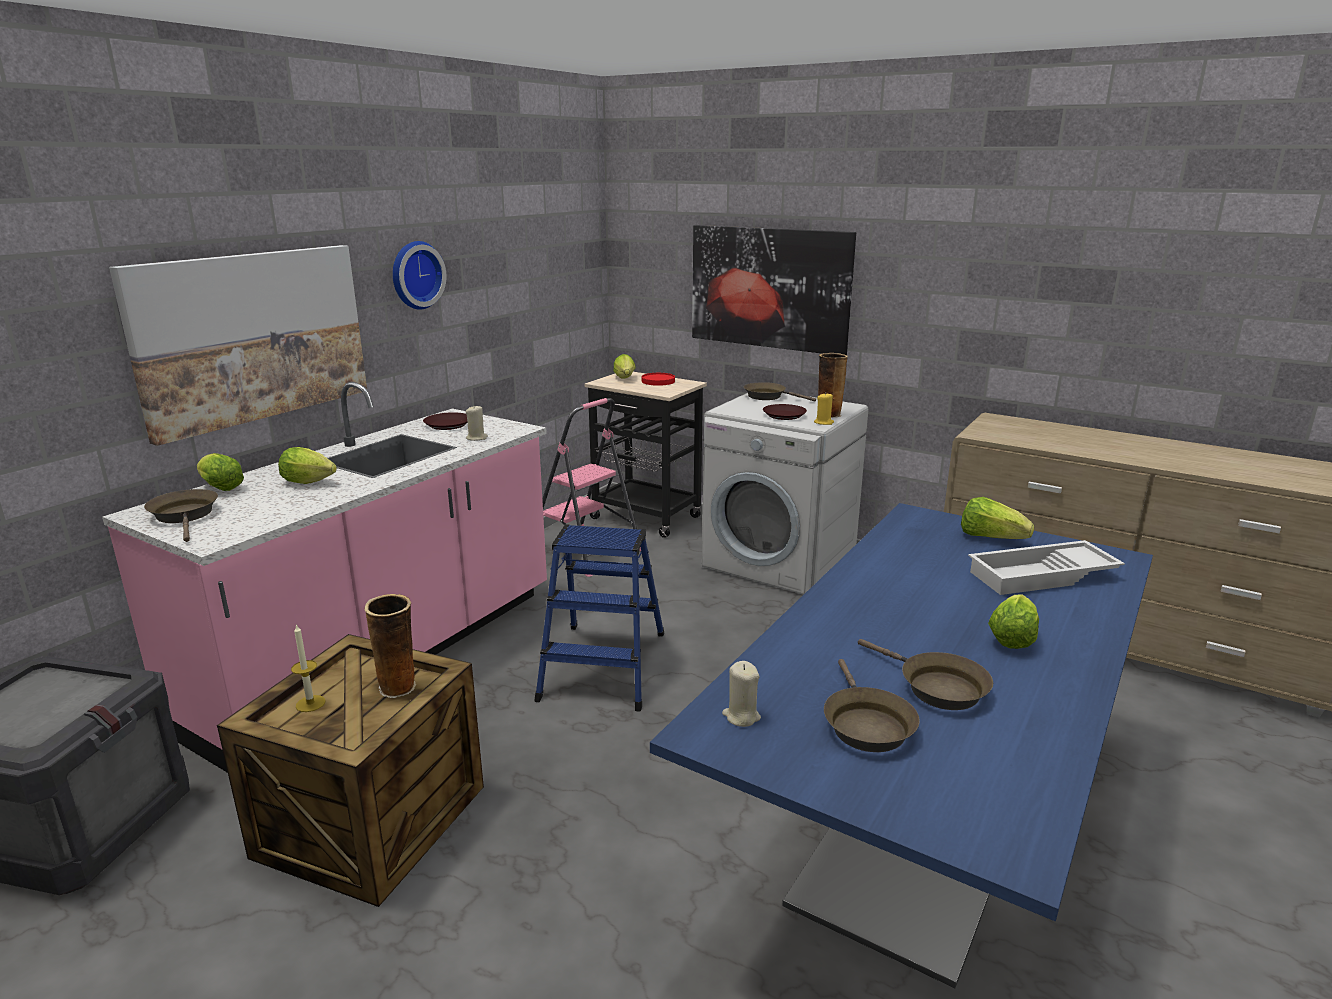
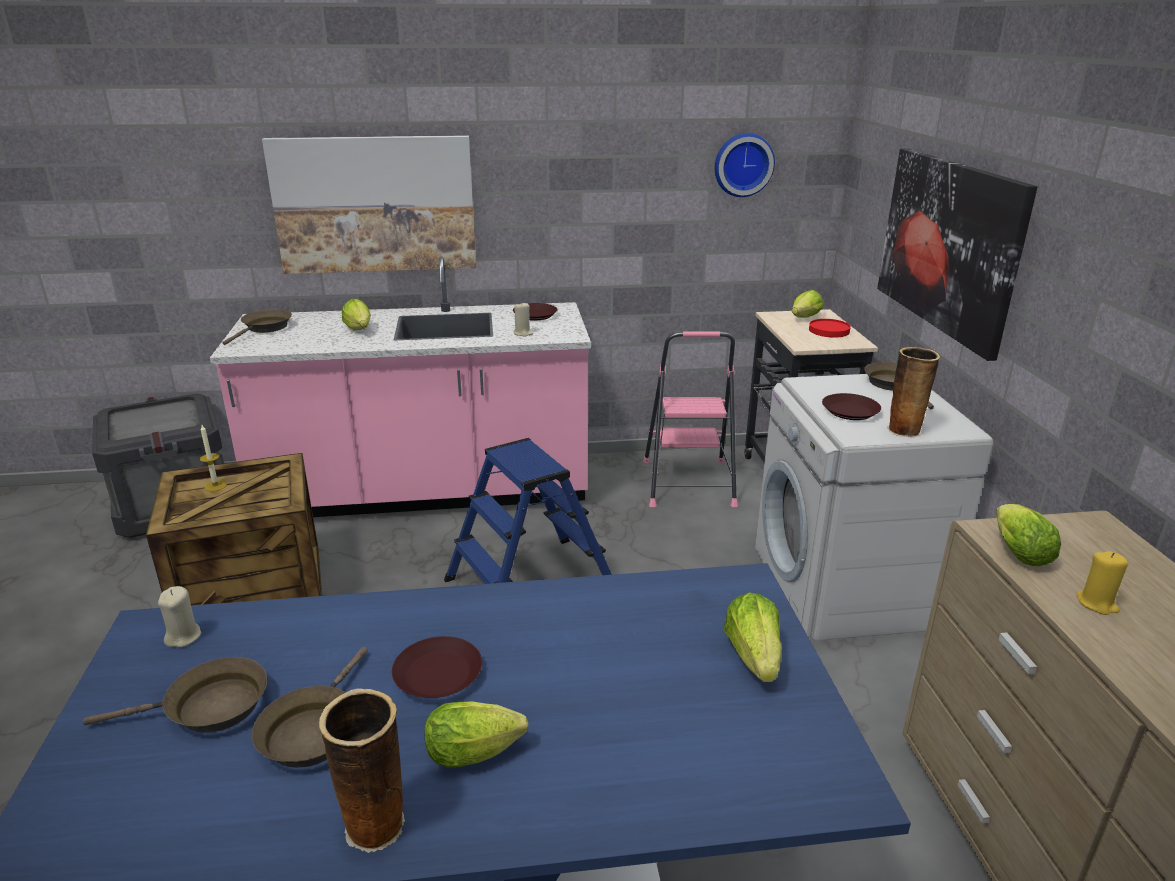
camera: 50 degrees right, 5 degrees up
lettuce [197,453,244,491] -> lettuce moved to [996,504,1061,566]
vase [365,594,416,698] -> vase moved to [319,688,405,853]
wall clock [393,241,446,310] -> wall clock moved to [715,133,775,197]
yellow candle [814,393,834,425] -> yellow candle moved to [1076,551,1128,615]
brown frying pan [824,659,920,752] -> brown frying pan turned 150 degrees counterclockwise [83,657,267,733]
white tray [968,540,1125,595] -> none
none -> brown plate [392,636,482,698]

